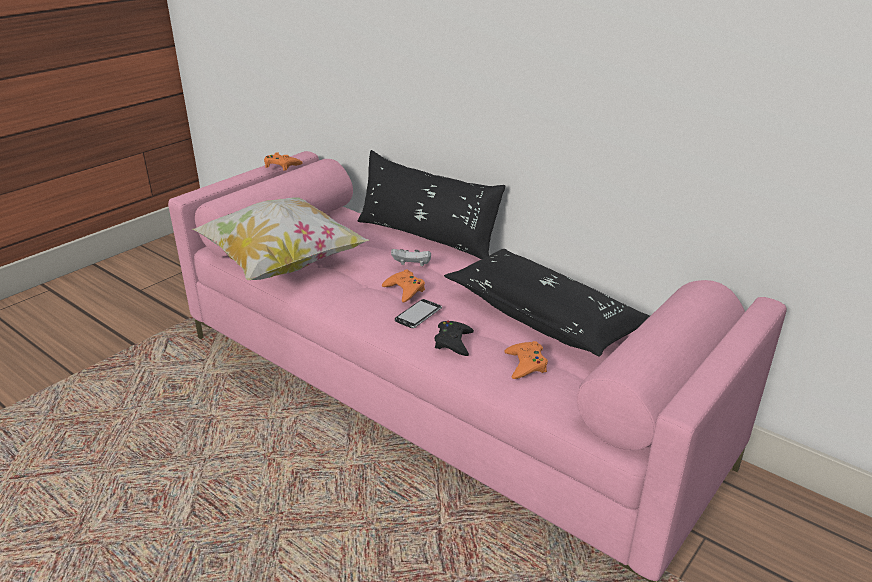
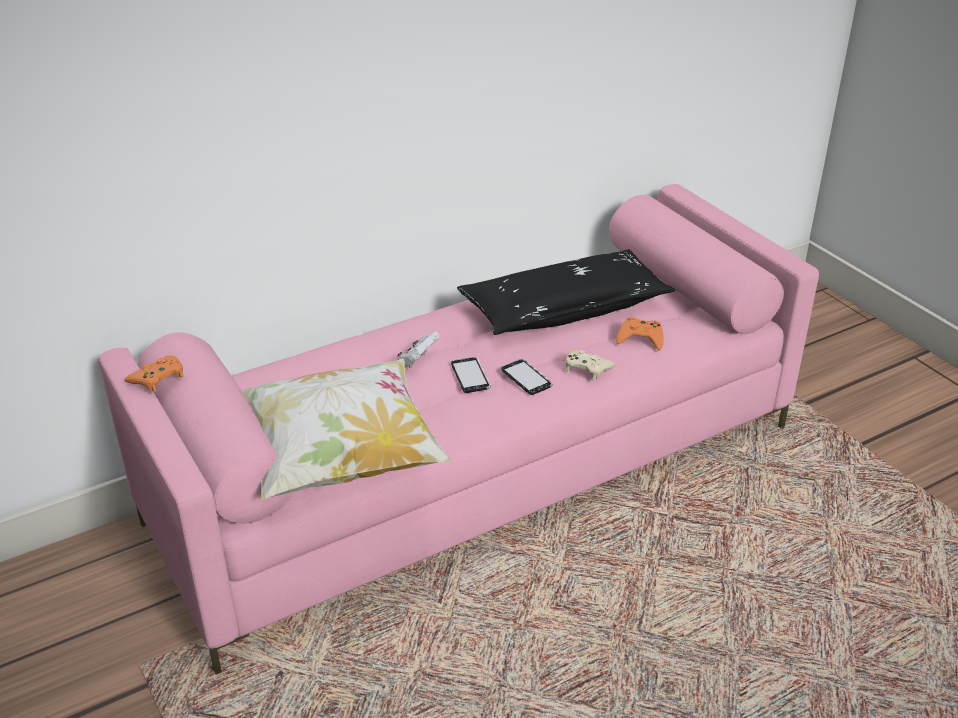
camera: 70 degrees left, 5 degrees up
black pillow [358,150,506,259] -> none
orange game controller [382,269,425,303] -> phone [451,357,491,393]
black game controller [435,320,474,356] -> beige game controller [566,350,616,380]

